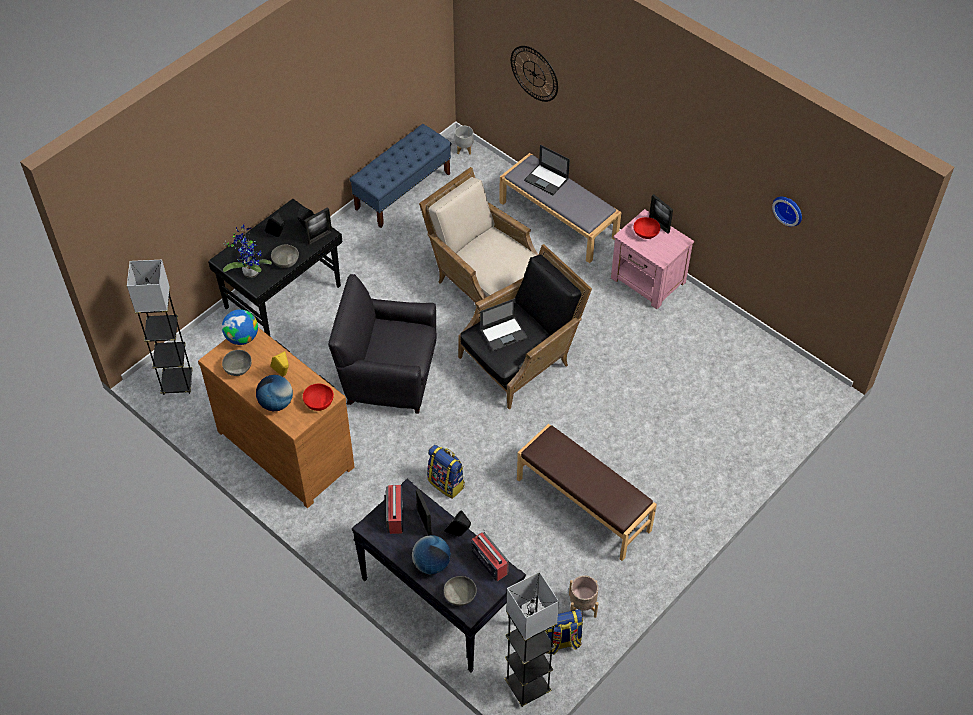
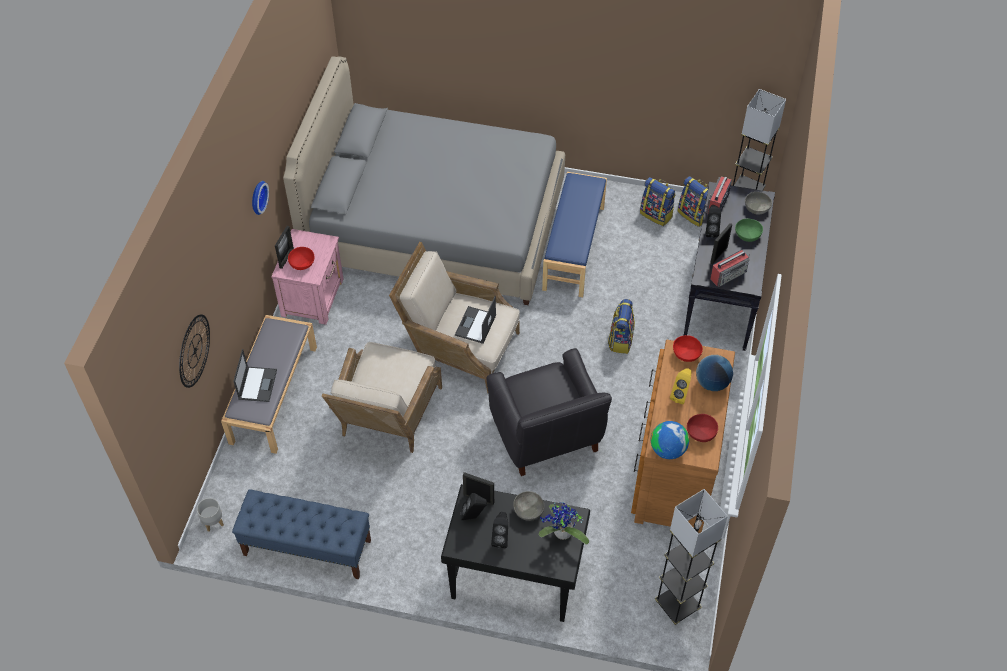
camera: 120 degrees left, 0 degrees up
grey bowl [222,350,252,376] -> red bowl [687,414,718,442]
globe [412,535,451,574] -> green bowl [735,218,763,242]
black armchair [458,244,592,409] -> beige armchair [389,242,520,393]
laptop [480,298,528,352] -> laptop turned 105 degrees counterclockwise [455,296,496,344]
brown bench [517,424,657,561] -> blue bench [542,172,607,297]
beige planter [569,575,598,618] -> backpack [640,177,676,226]
wall clock [772,197,802,226] -> wall clock moved to [252,181,269,215]
none -> grey bed [283,57,565,305]

